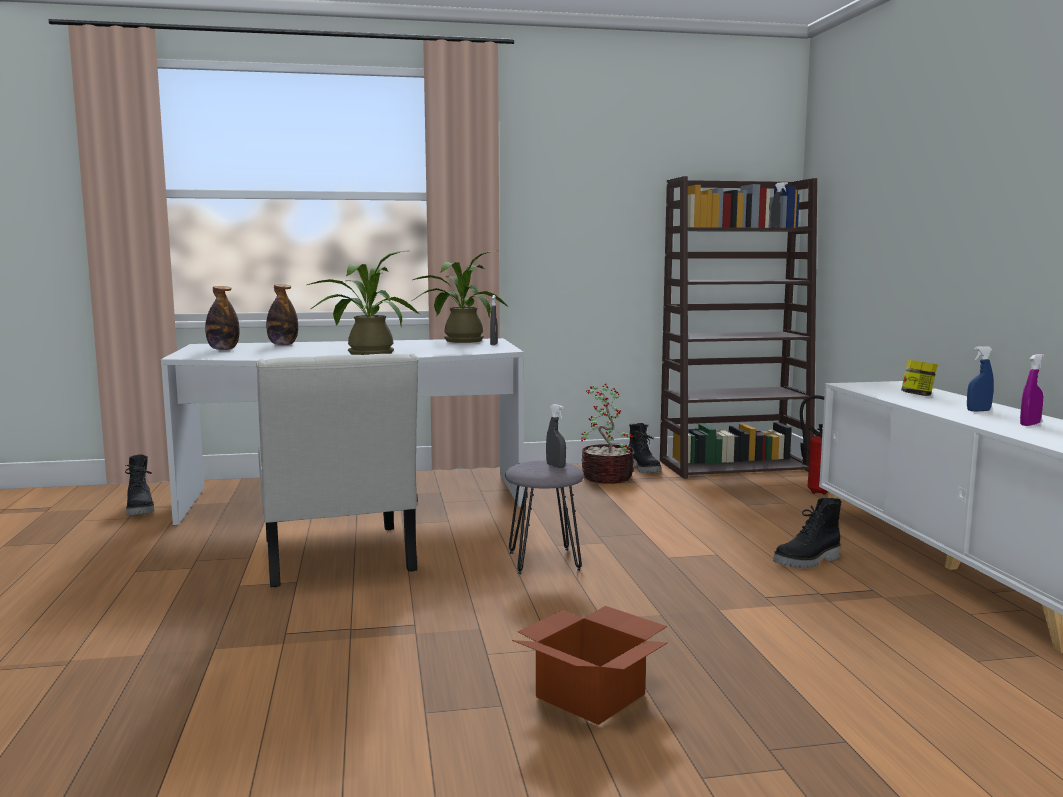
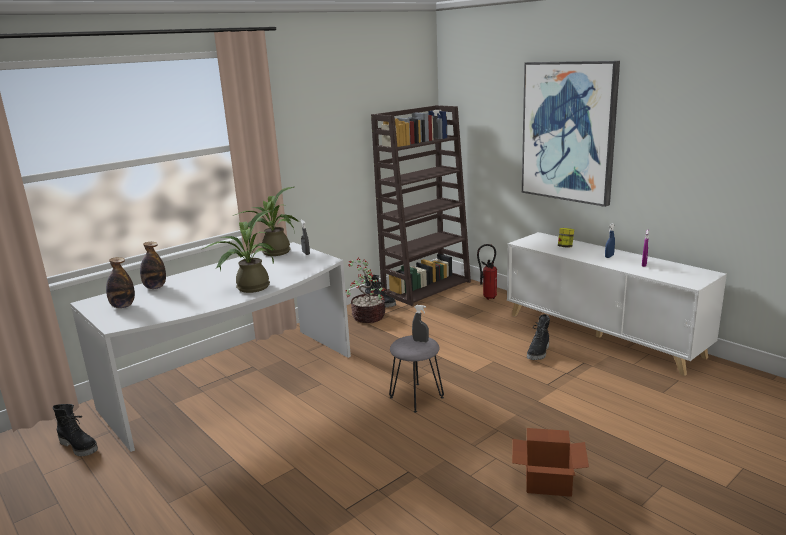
camera: 30 degrees left, 10 degrees up
white chair [256,354,419,587] -> none
none -> picture [522,61,620,207]

